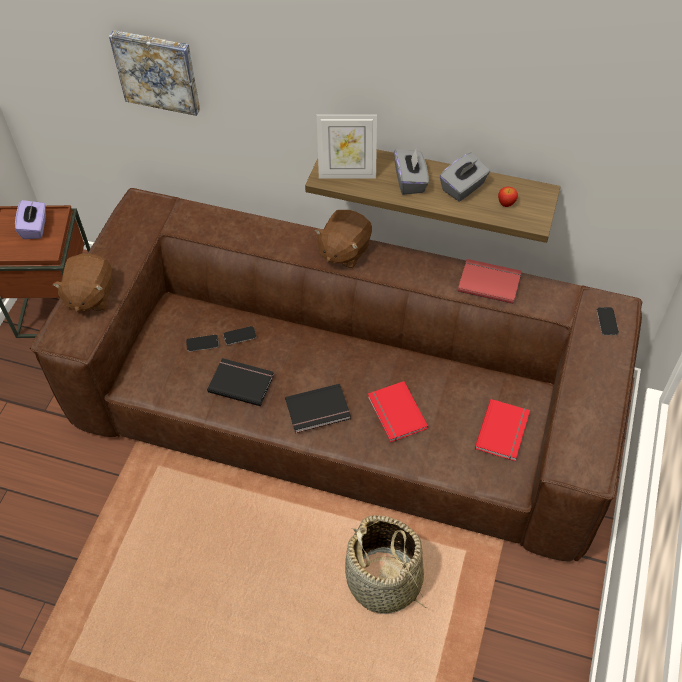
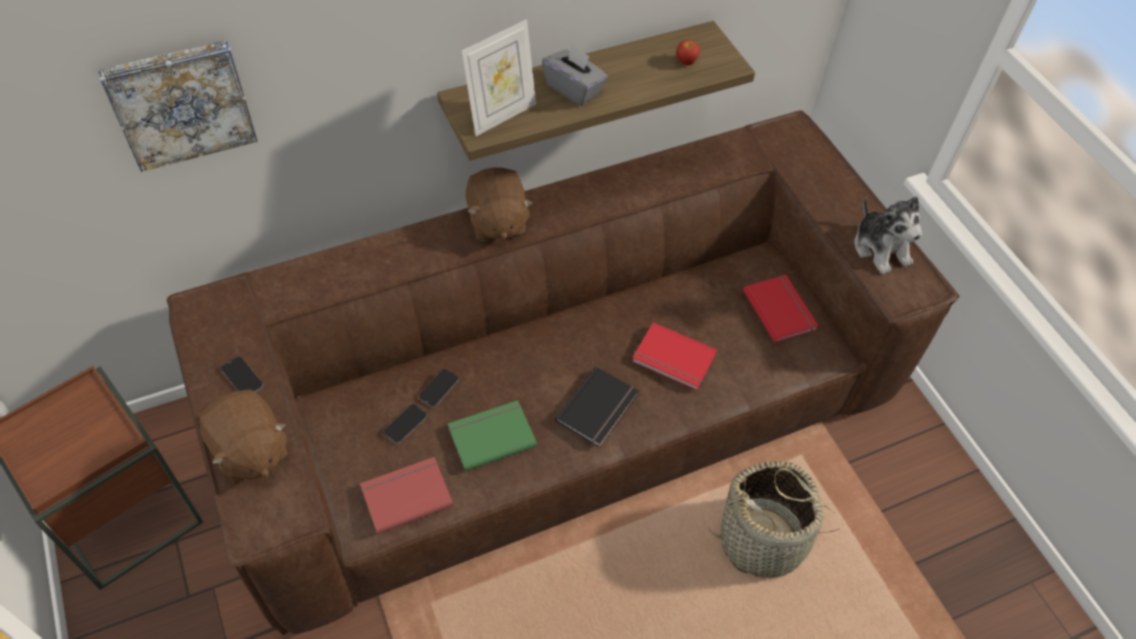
camera: 45 degrees left, 0 degrees up
purple tissue box [15,200,46,239] -> none
black book [207,358,274,406] -> green book [448,400,537,471]
grey tissue box [440,153,490,201] -> none
red book [458,259,522,304] -> red book moved to [360,457,453,534]
phone [597,307,619,335] -> phone moved to [221,357,263,392]
none -> plush toy [854,196,922,275]

